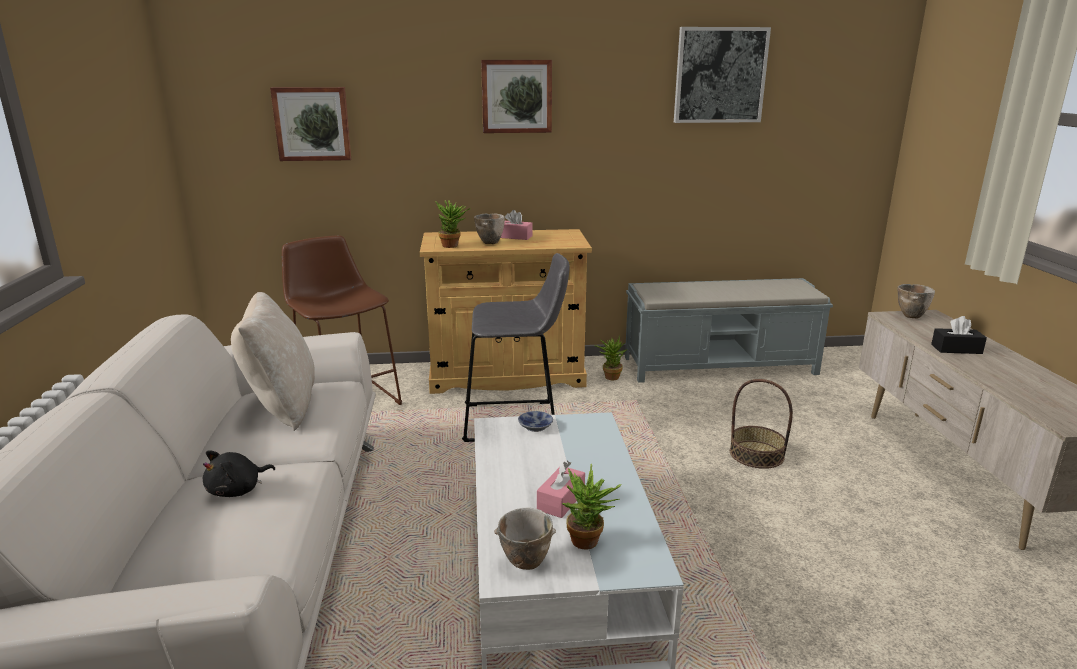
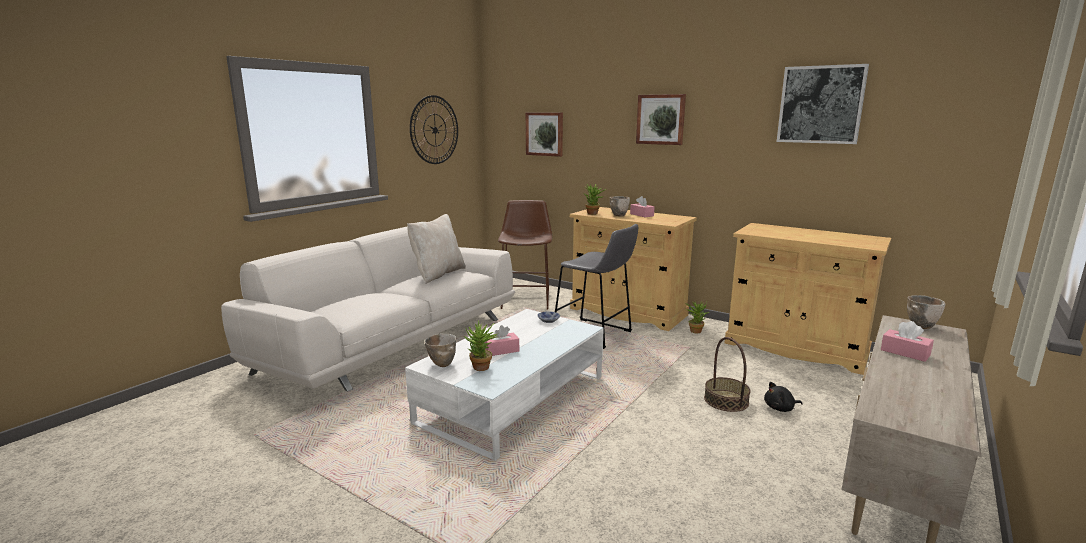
camera: 40 degrees right, 5 degrees down
black plush toy [203,450,275,497] -> black plush toy moved to [764,382,803,412]
grey bench [625,278,833,383] -> beige cabinet [725,223,891,375]
black tissue box [931,316,987,354] -> pink tissue box [881,321,934,362]
none -> wall clock [410,95,458,164]

